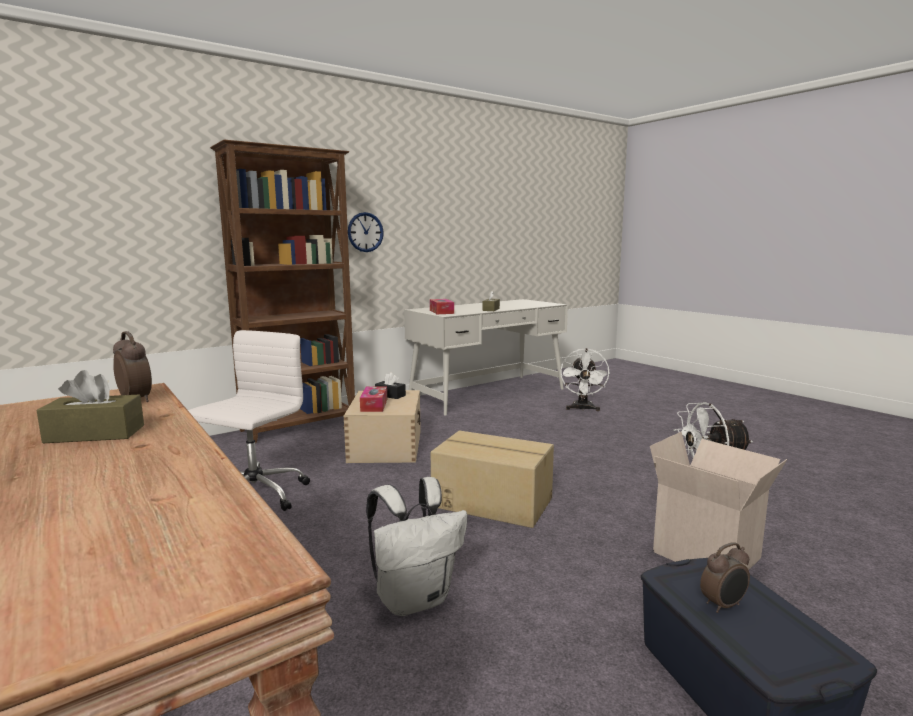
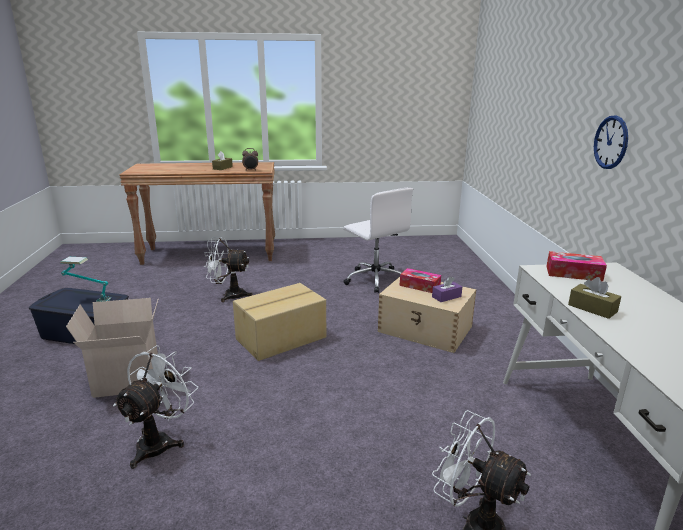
camera: 120 degrees right, 10 degrees up
brown bookcase [210,140,355,443] -> none
white backpack [366,477,467,616] -> white fan [204,237,253,302]
black tissue box [375,372,406,399] -> purple tissue box [432,276,462,302]
alarm clock [700,542,750,613] -> table lamp [60,257,111,302]

